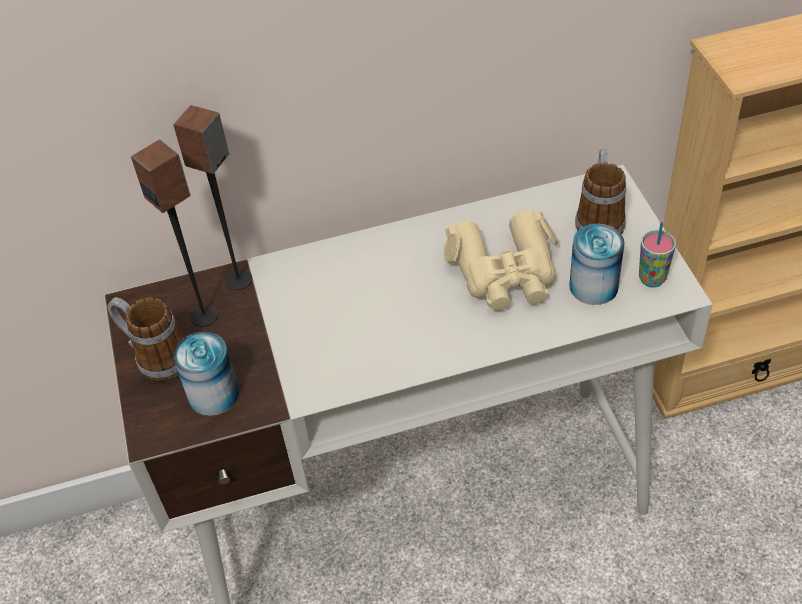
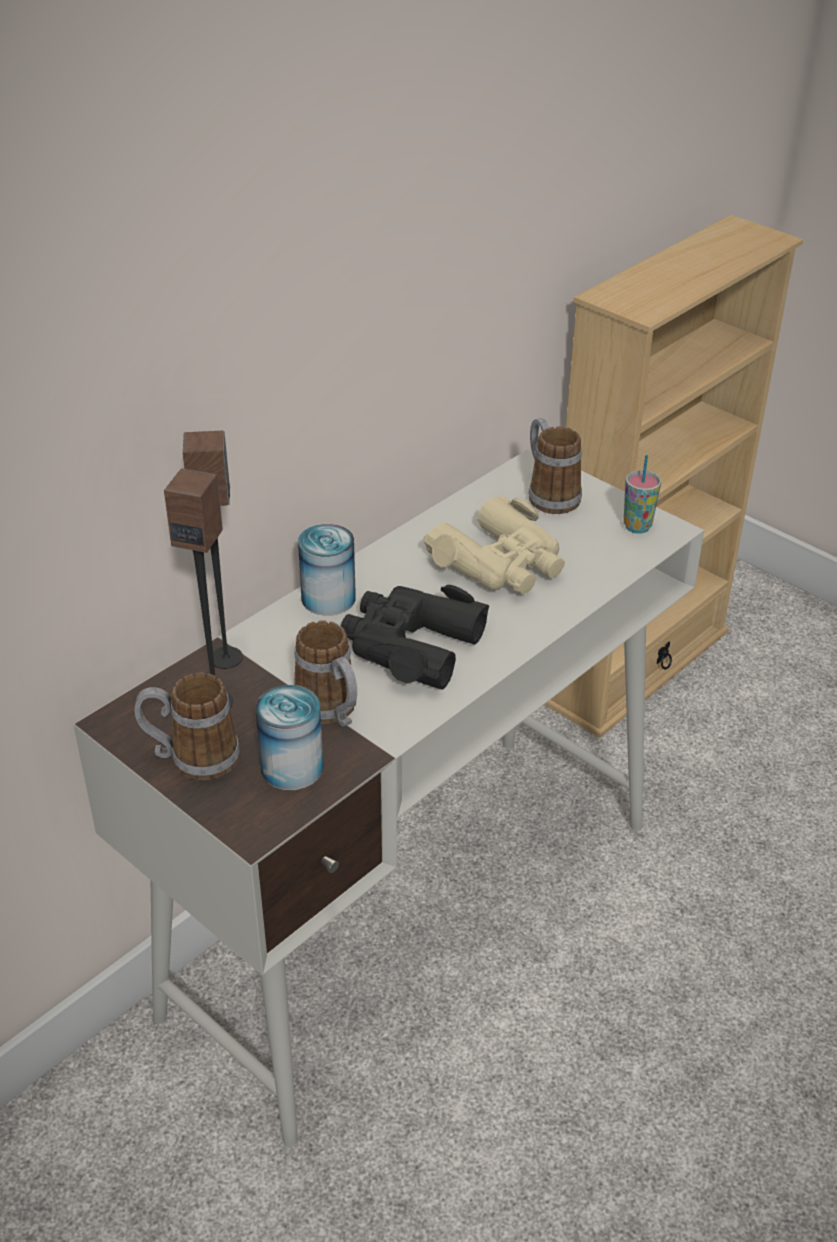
camera: 35 degrees left, 10 degrees down
can [569,224,625,305] -> can moved to [298,524,356,616]
none -> mug [294,620,357,727]
none -> black binoculars [341,585,490,689]

